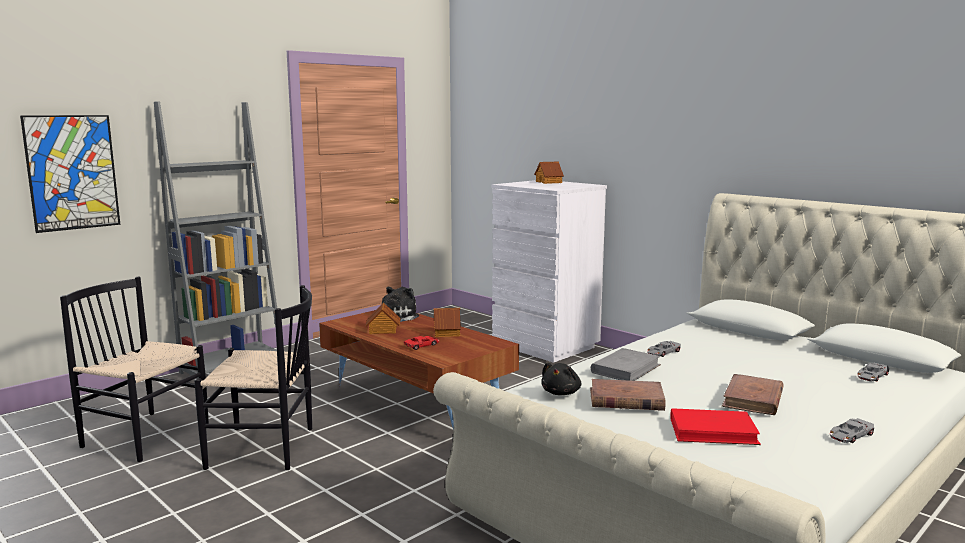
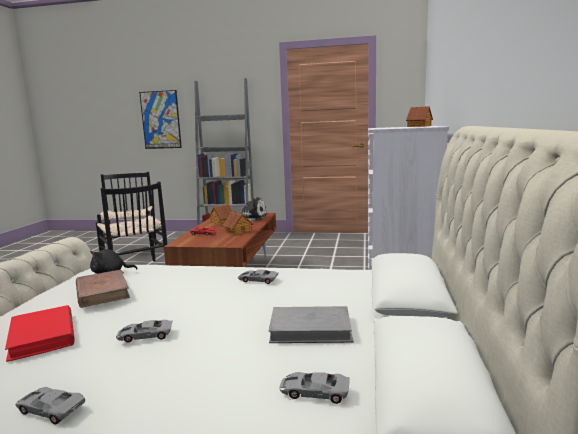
camera: 55 degrees right, 0 degrees up
grey book [591,348,661,381] -> grey book moved to [268,306,354,343]
brown book [722,374,784,415] -> grey toy car [116,320,173,342]

